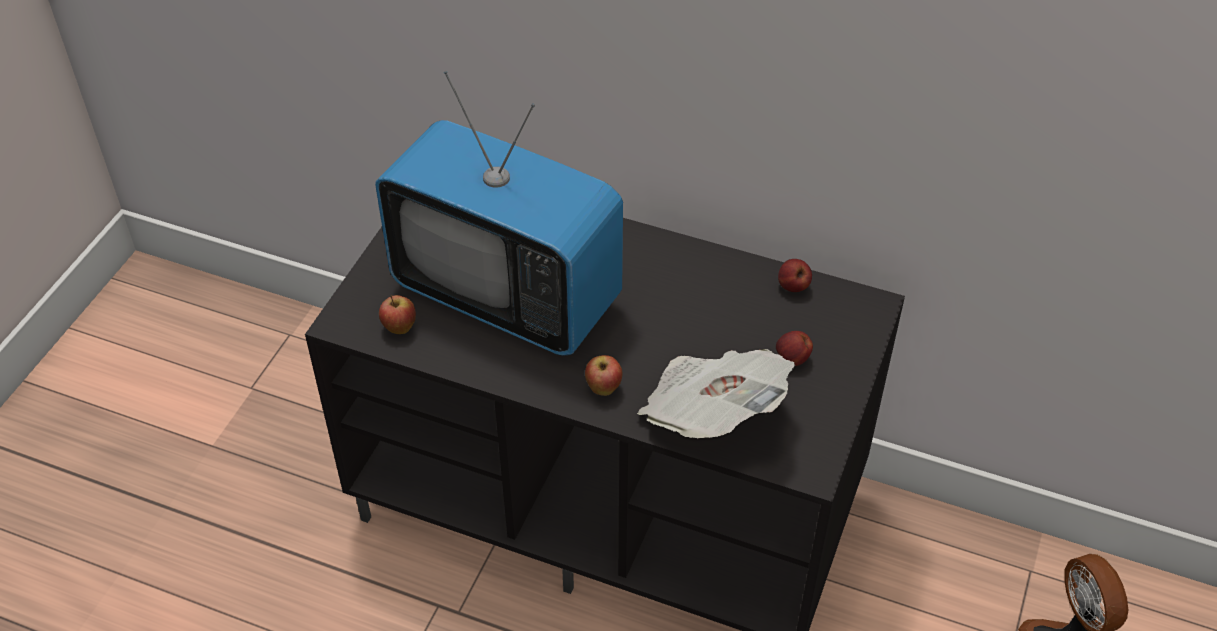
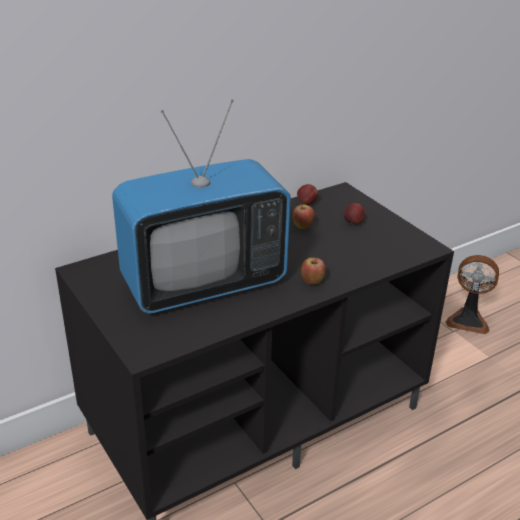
camera: 55 degrees left, 15 degrees down
apple [379,295,416,334] -> apple moved to [292,204,315,229]
newspaper [637,349,795,438] -> none

